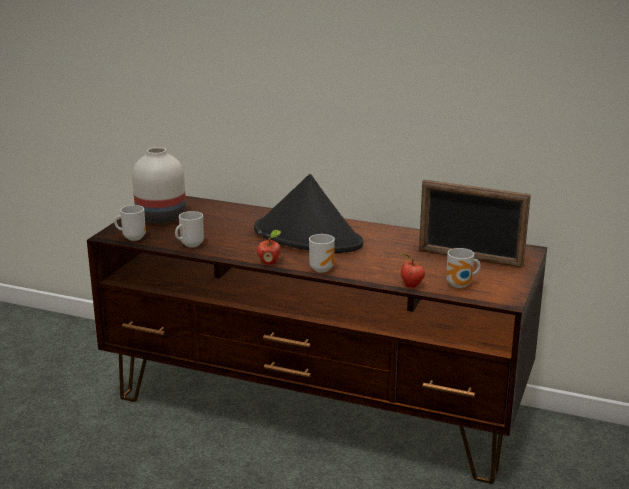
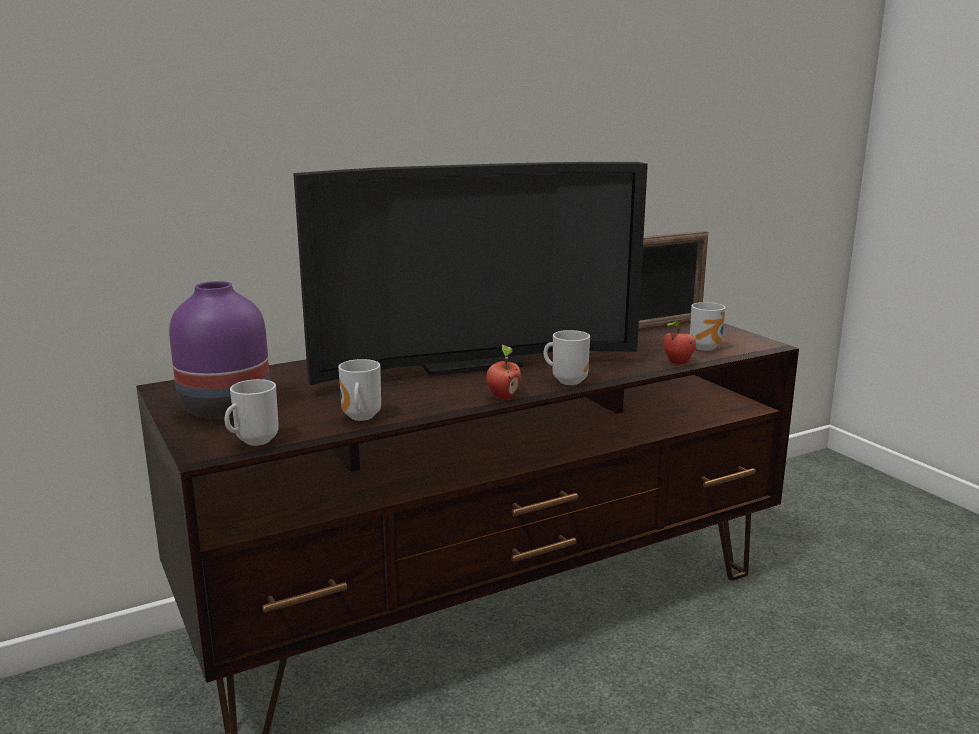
camera: 50 degrees left, 5 degrees down
white vase [132,147,186,224] -> purple vase [169,281,270,419]
black hat [254,174,363,253] -> television [293,162,648,385]

